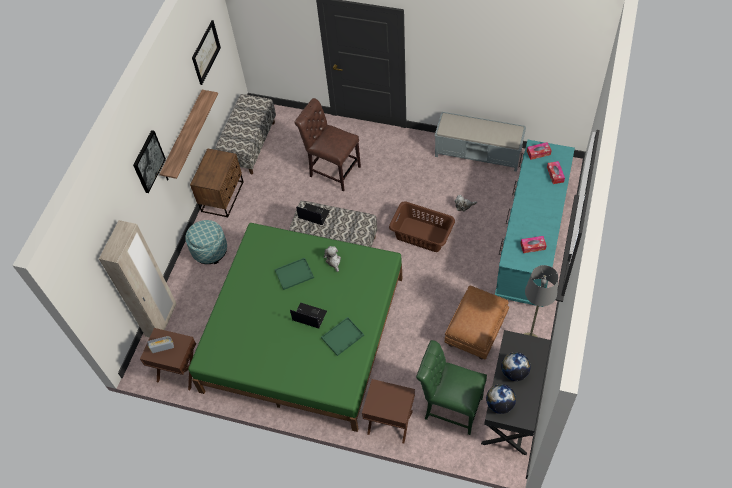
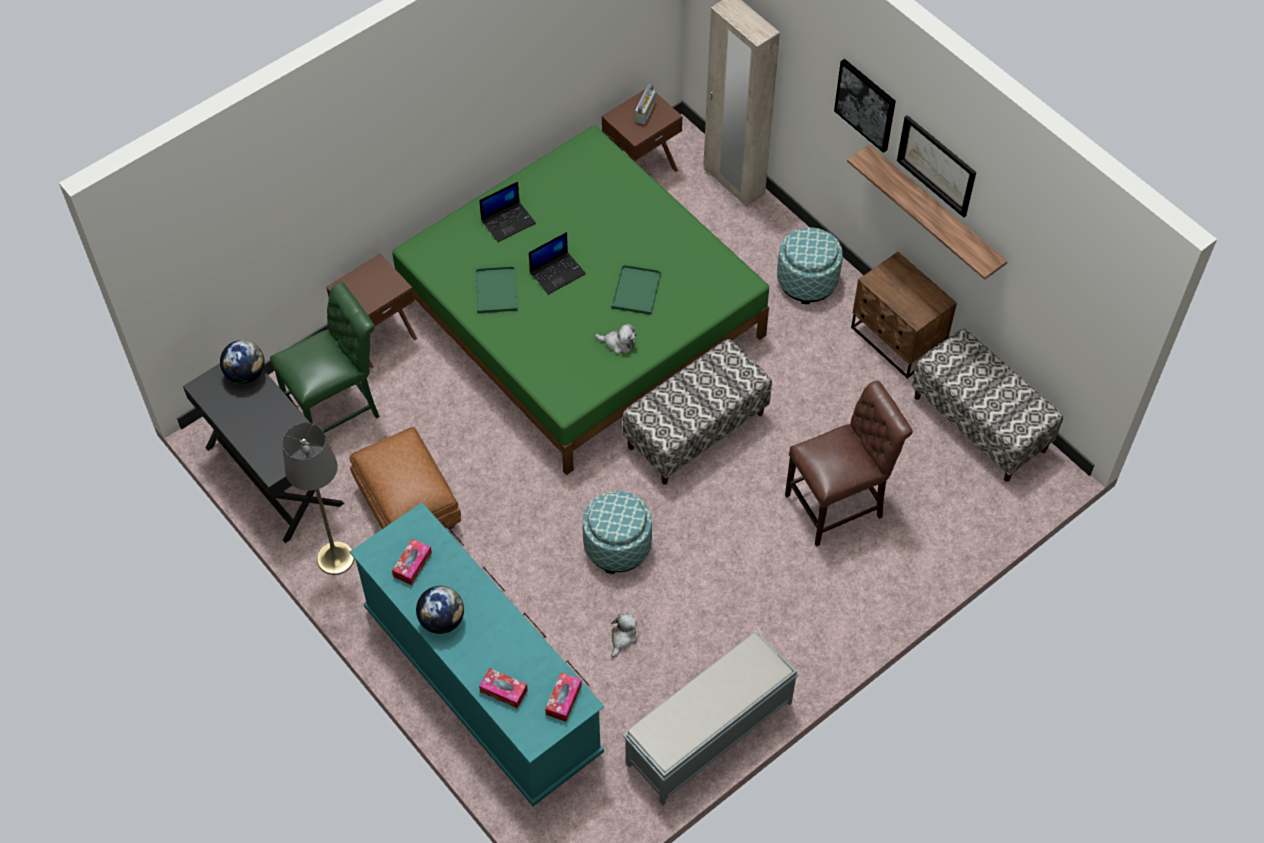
camera: 120 degrees right, 0 degrees up
picture [192,20,221,85] -> picture moved to [897,115,976,217]
laptop [296,203,330,225] -> laptop moved to [479,181,536,242]
brown laundry basket [389,202,455,252] -> ottoman [583,491,652,574]
globe [501,352,530,381] -> globe moved to [416,586,464,634]

